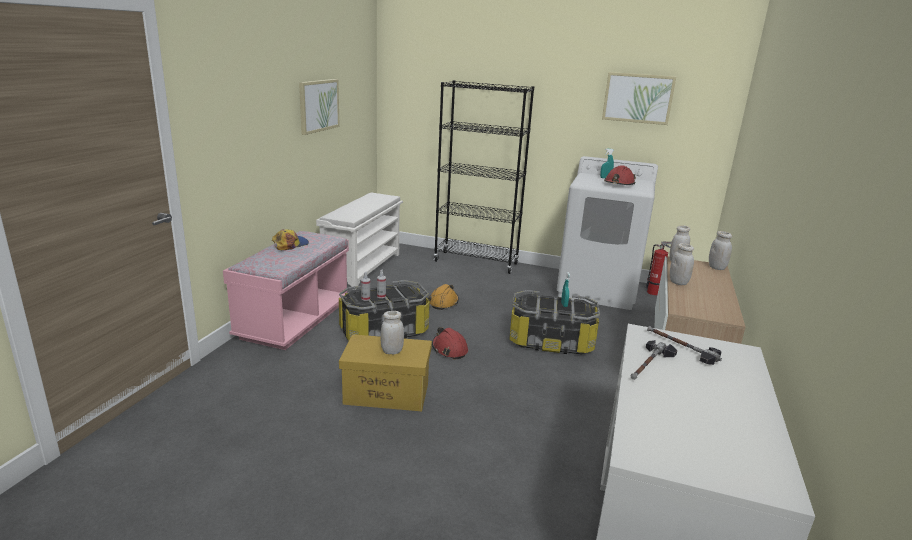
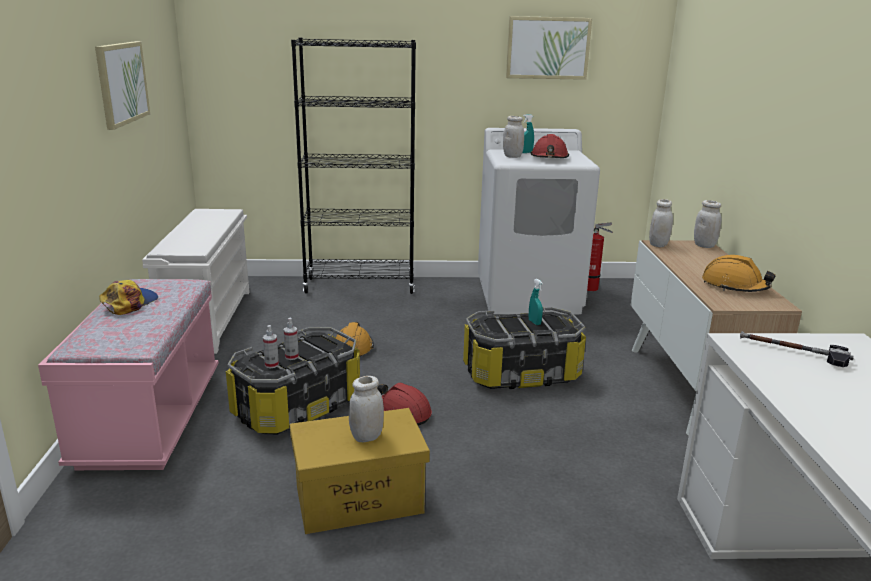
camera: 20 degrees left, 0 degrees up
hammer [631,340,677,380] -> none
white jar [670,243,694,285] -> white jar moved to [503,116,524,158]
none -> orange hard hat [702,255,776,292]

